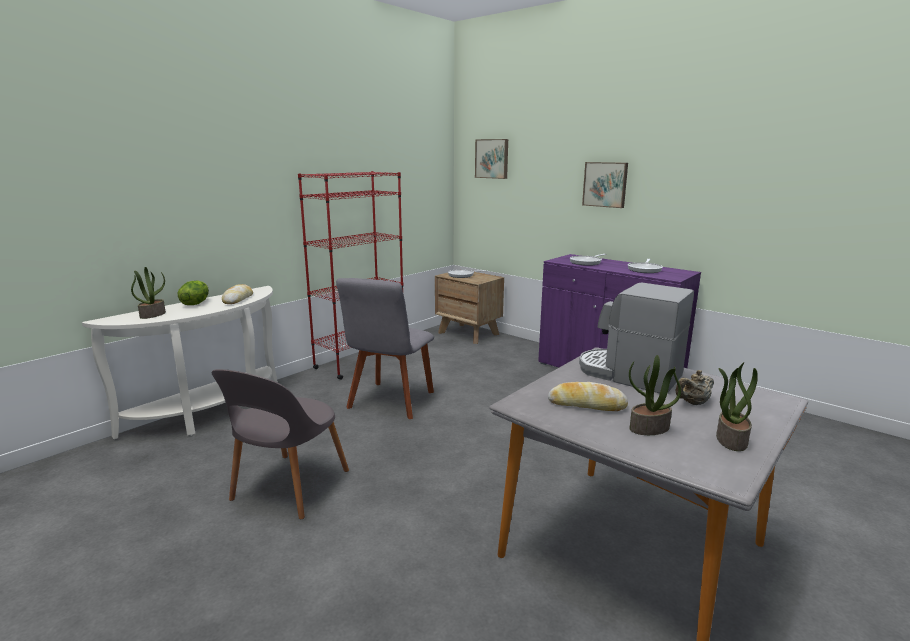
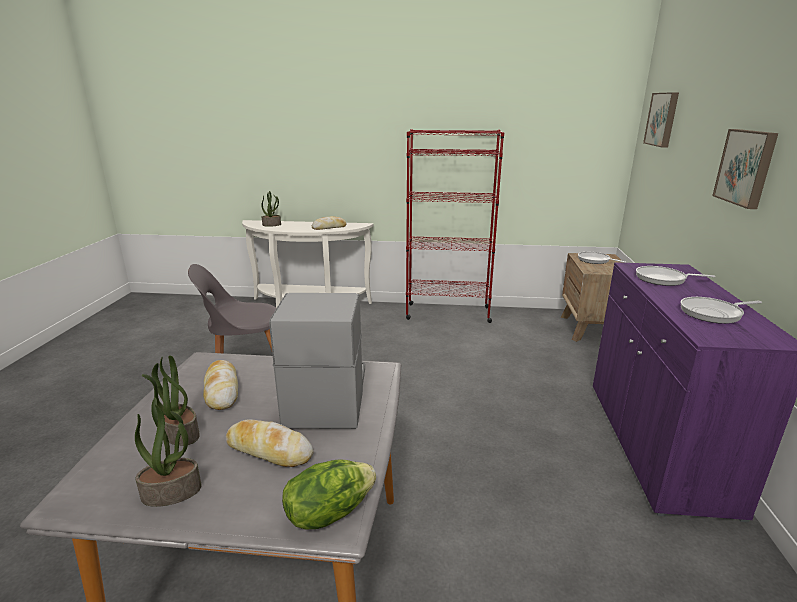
camera: 55 degrees right, 5 degrees up
lettuce [178,281,209,305] -> lettuce moved to [282,459,376,529]
grey chair [336,278,434,419] -> none
beige teapot [676,370,714,405] -> bread [226,419,314,467]

